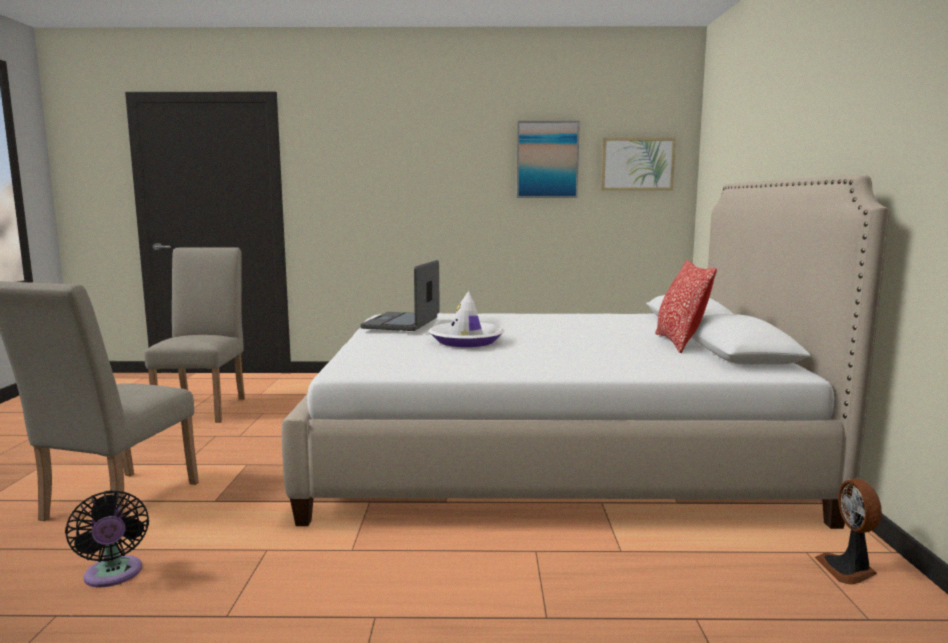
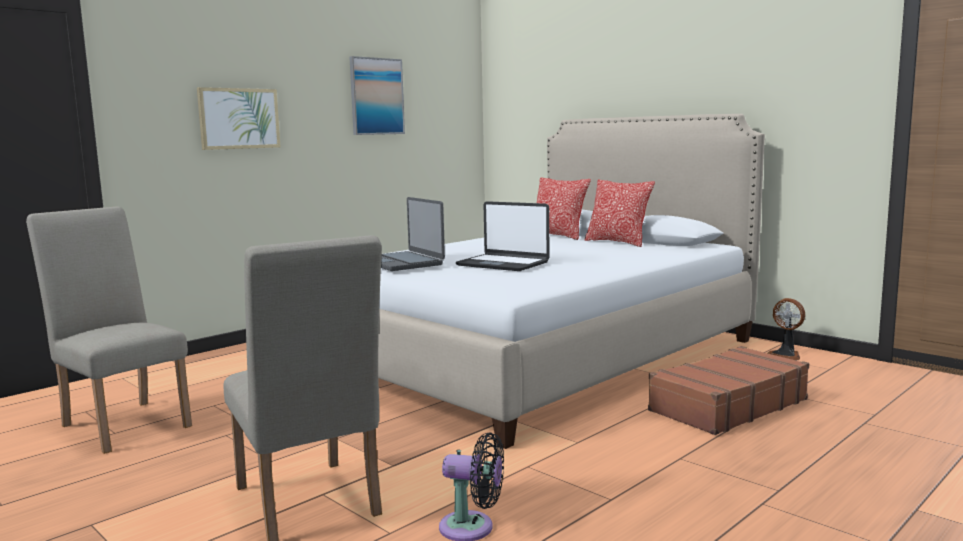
camera: 45 degrees left, 0 degrees up
white hat [428,291,504,347] -> laptop [456,201,549,271]
picture [601,138,676,191] -> picture moved to [197,87,281,150]
none -> pillow [537,177,591,240]
none -> brown suitcase [648,346,809,435]

